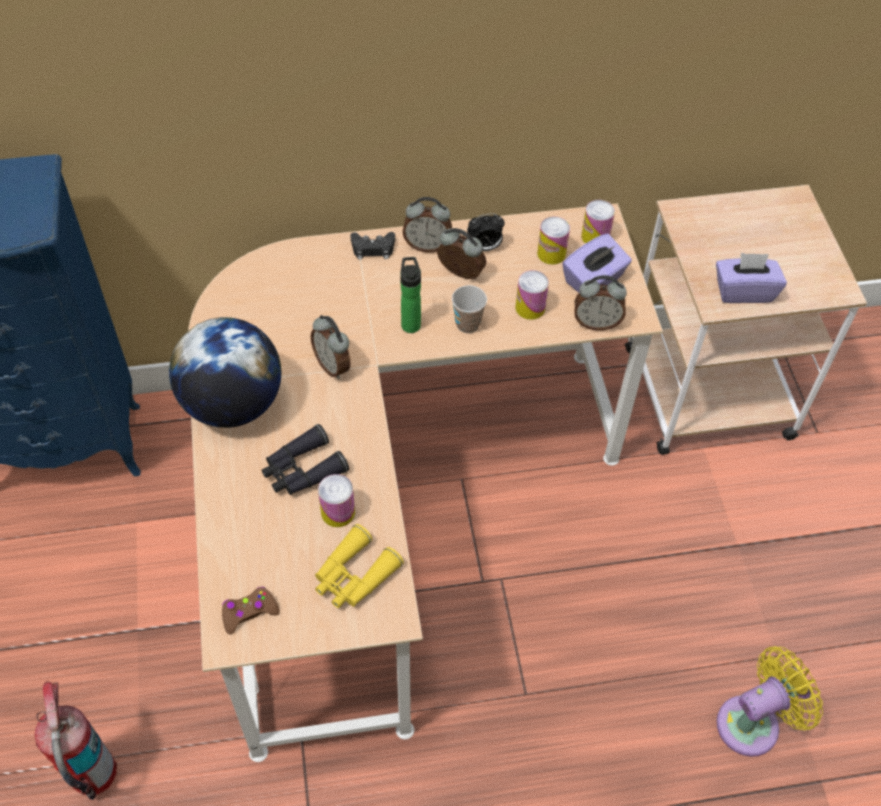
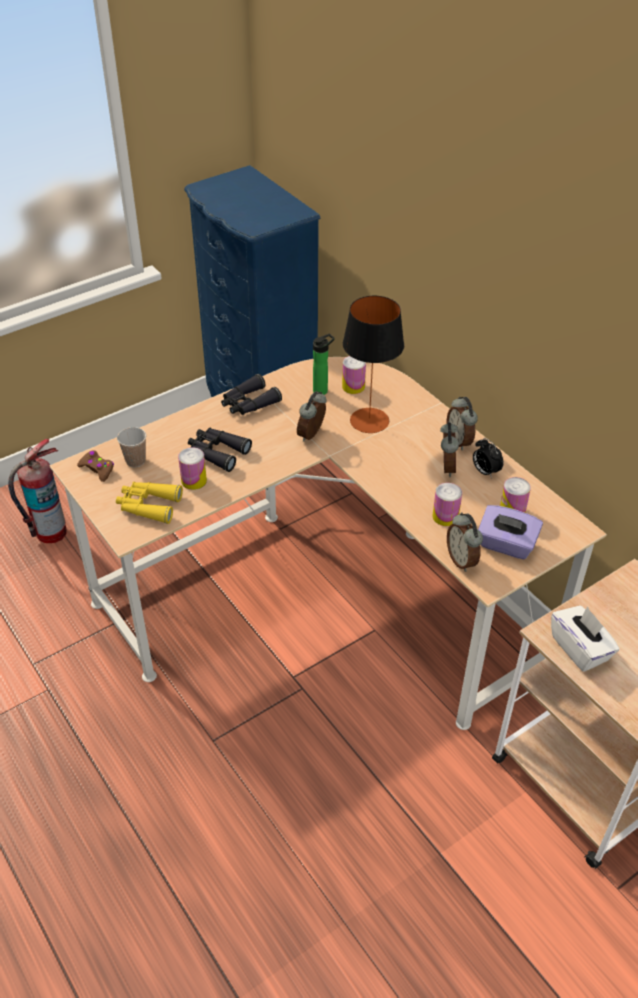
camera: 65 degrees right, 10 degrees down
globe [169,317,281,428] -> black binoculars [221,374,282,415]
black game controller [350,232,395,260] -> none
bottle [400,257,421,333] -> bottle moved to [313,334,335,395]
cup [452,285,487,333] -> cup moved to [117,427,146,467]
can [581,200,615,244] -> can moved to [342,356,366,394]
purple tissue box [716,253,787,303] -> white tissue box [551,605,620,672]
yellow fan [716,646,823,757] -> none
none -> table lamp [343,296,404,433]

